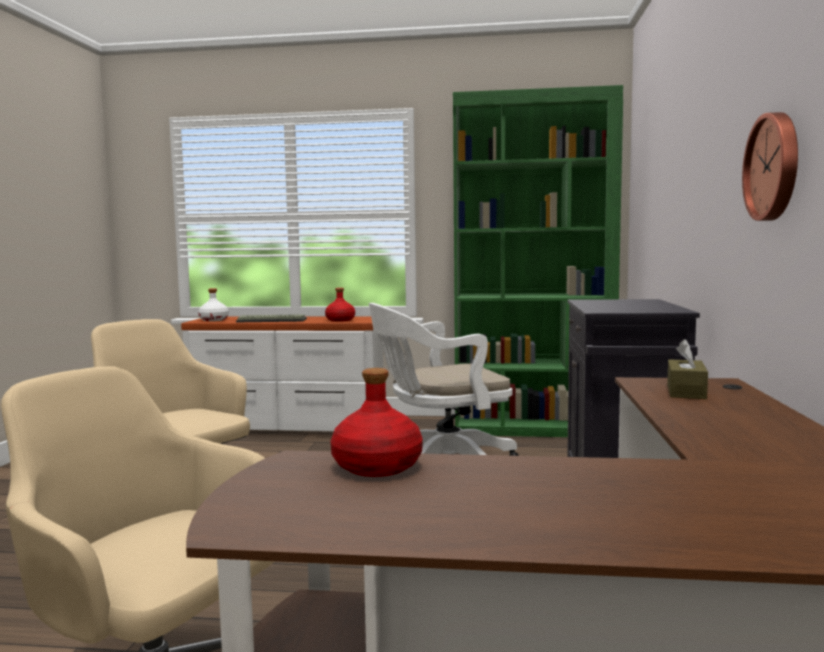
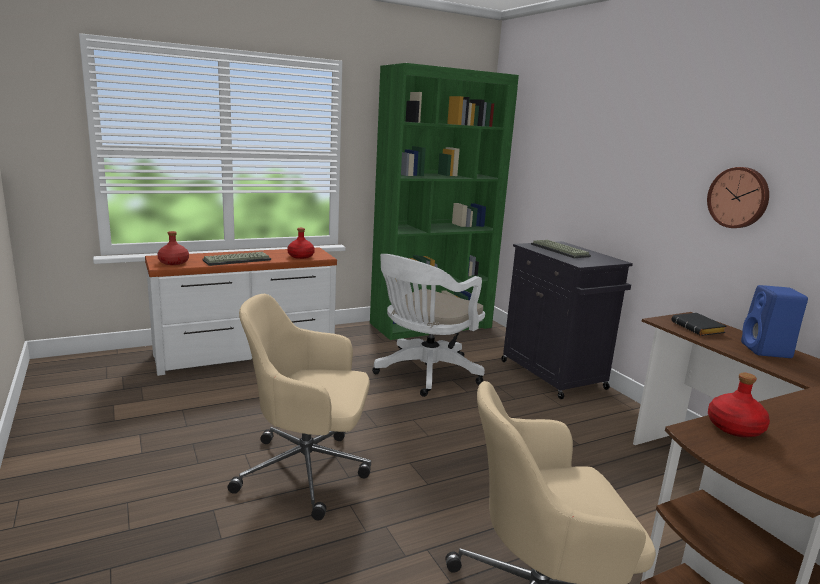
camera: 35 degrees left, 10 degrees up
white bottle [198,288,229,321] -> red bottle [157,231,189,265]
brown tissue box [667,339,708,399] -> black book [671,313,727,336]
none -> keyboard [531,240,591,258]
none -> blue speaker [741,285,808,358]

